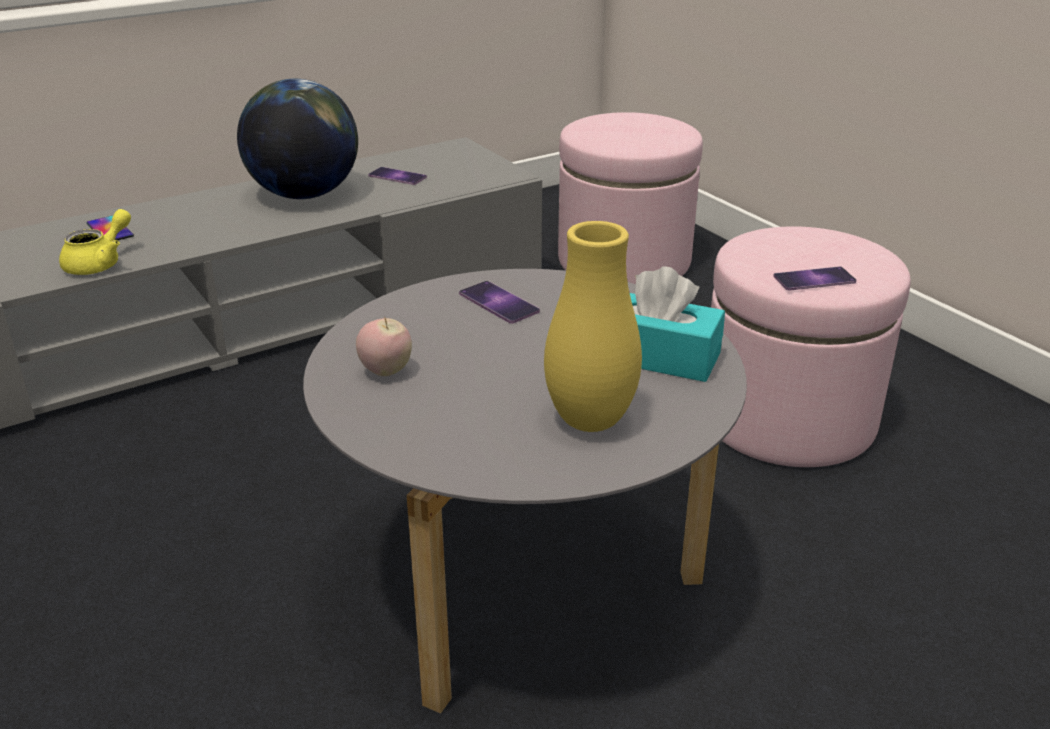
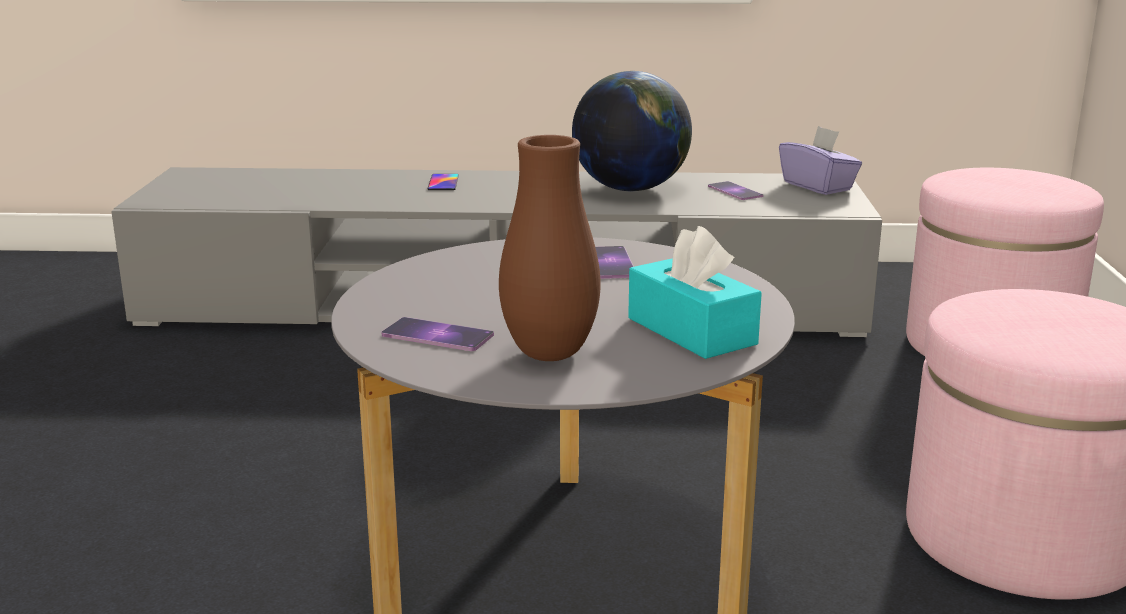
camera: 35 degrees right, 10 degrees down
yellow teapot [59,209,131,275] -> none
apple [356,318,412,376] -> none
yellow vase [544,221,642,432] -> brown vase [499,135,601,361]
phone [773,266,856,291] -> phone moved to [382,317,494,351]
none -> purple tissue box [779,126,862,195]

